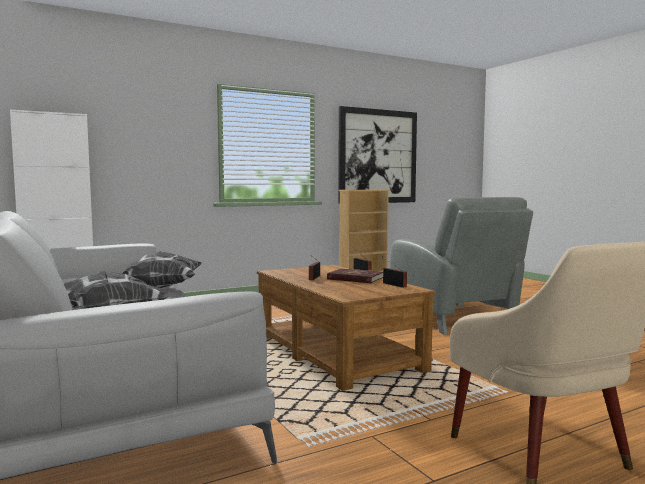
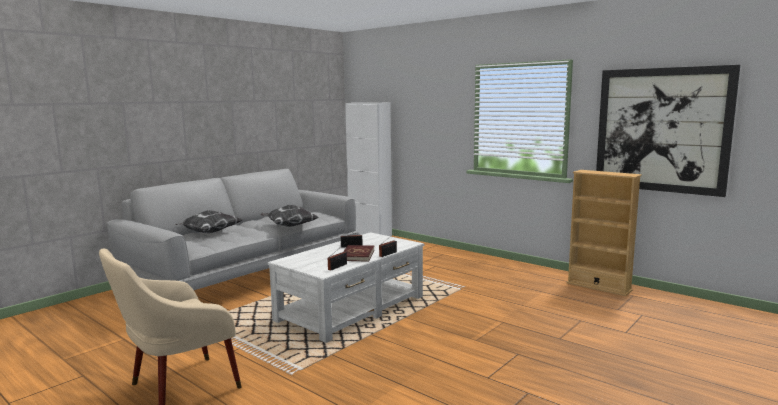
camera: 70 degrees right, 5 degrees up
brown coffee table [257,265,436,391] -> white coffee table [267,232,424,343]
grey armchair [390,197,533,335] -> none

